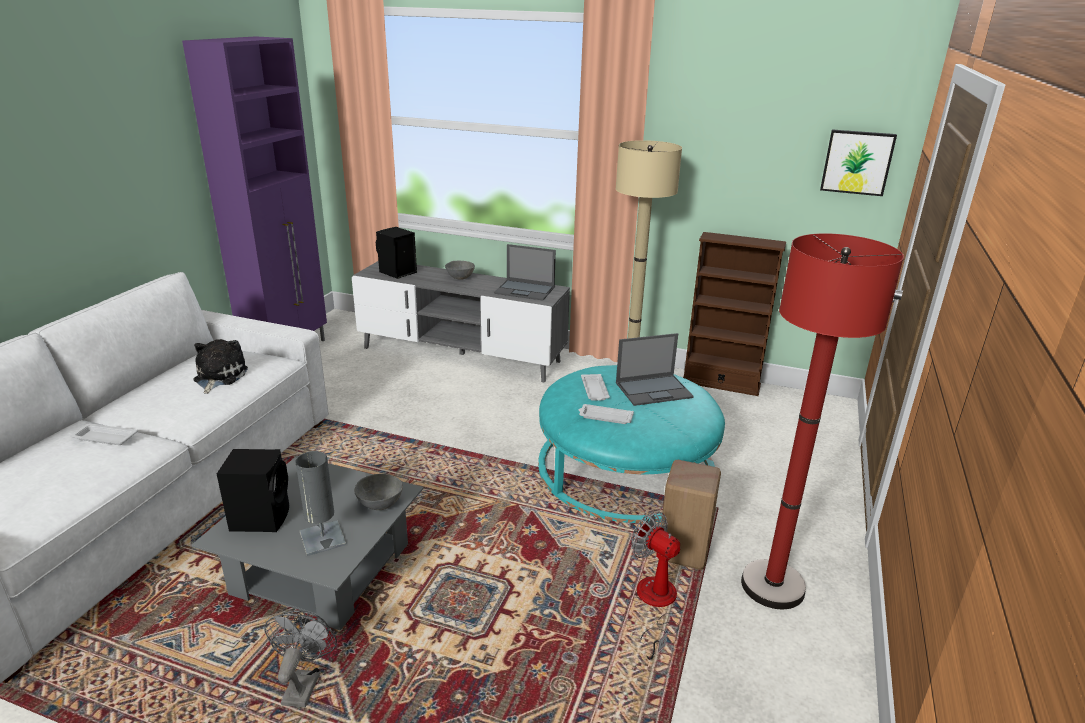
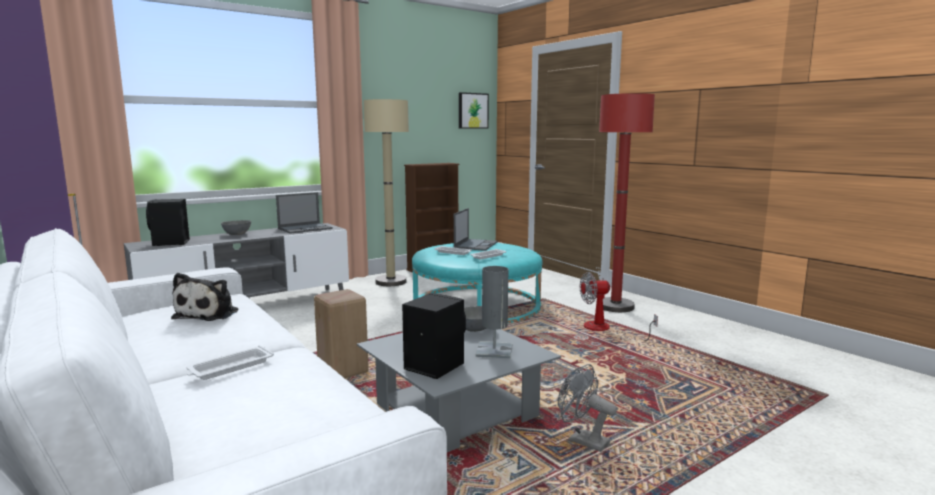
camera: 55 degrees left, 15 degrees down
plush toy [193,339,248,394] -> plush toy turned 120 degrees counterclockwise [171,273,238,321]
beige stool [658,460,721,570] -> beige stool moved to [314,289,369,378]

